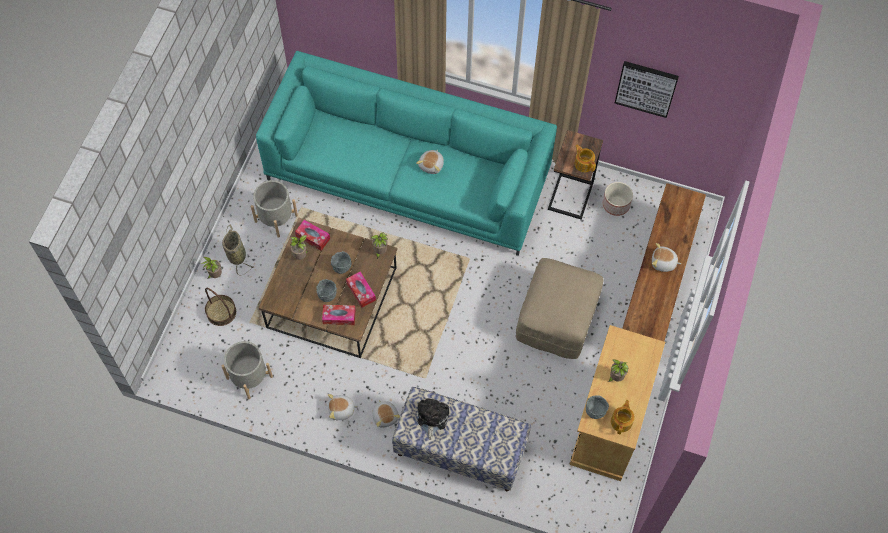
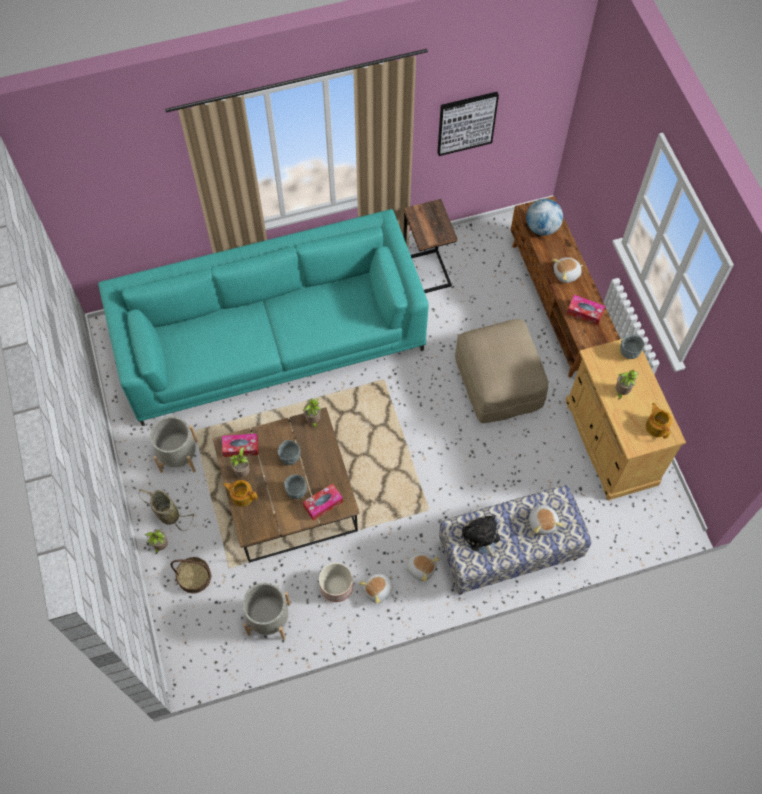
camera: 35 degrees left, 0 degrees up
tissue box [346,271,376,308] -> tissue box moved to [567,295,605,325]
plush toy [416,150,444,174] -> plush toy moved to [529,503,563,535]
teapot [575,144,596,172] -> teapot moved to [223,480,257,507]
grey bowl [586,395,609,419] -> grey bowl moved to [620,334,644,359]
planter [603,182,633,216] -> planter moved to [319,563,353,602]
none -> globe [526,199,563,236]

